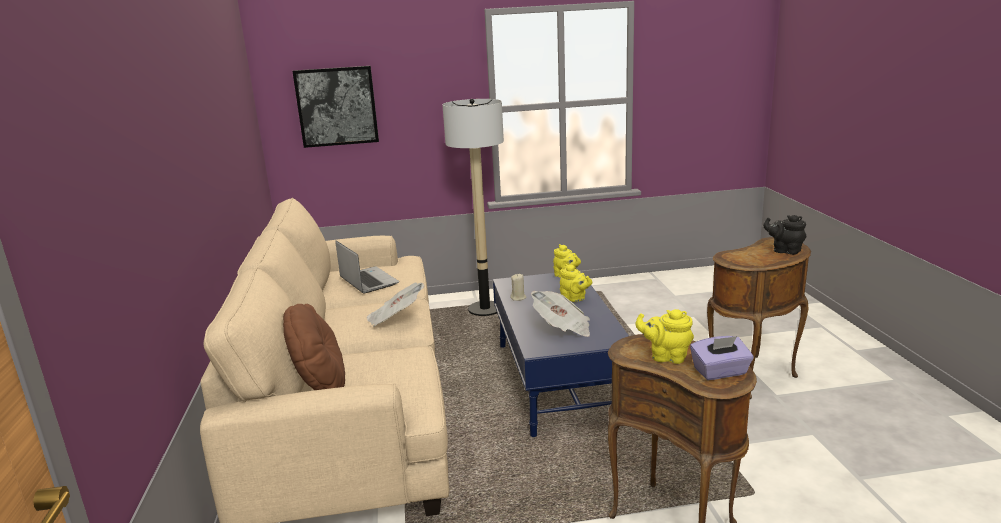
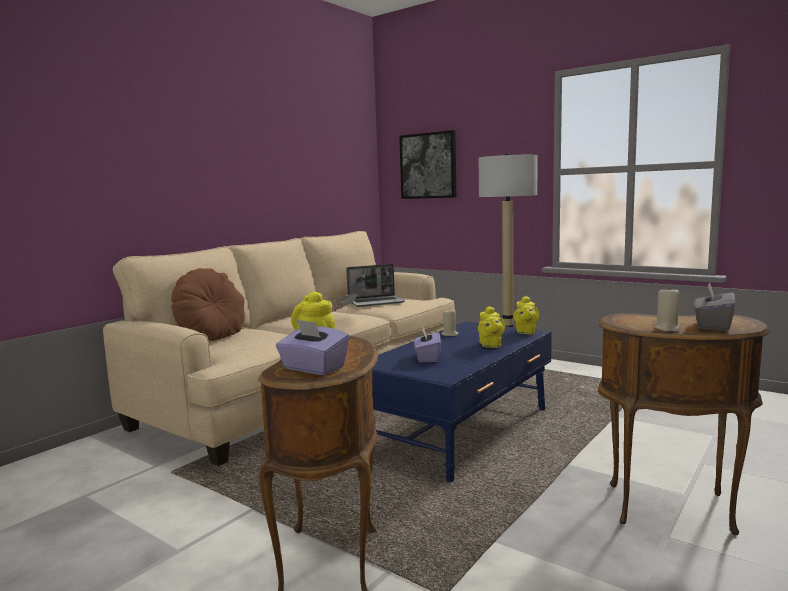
camera: 45 degrees right, 10 degrees down
laptop [335,241,399,294] -> laptop turned 60 degrees clockwise [346,264,405,307]
newspaper [531,291,590,337] -> purple tissue box [414,326,441,362]
black teapot [763,215,806,255] -> grey tissue box [694,283,735,331]
none -> beige candle [655,286,681,331]

